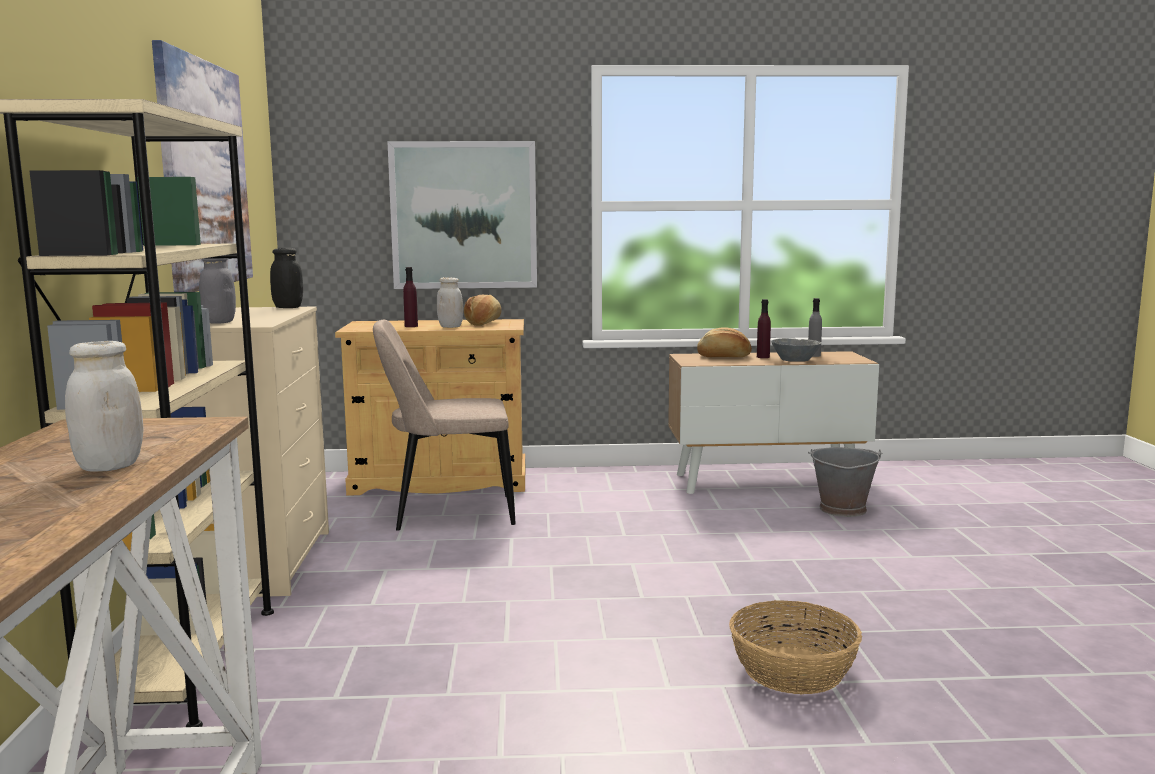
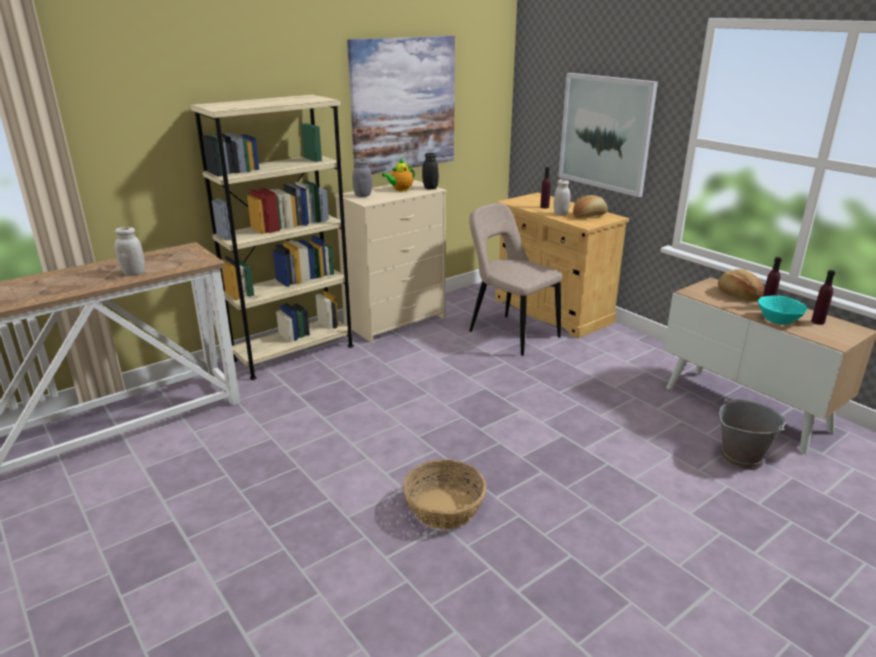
camera: 55 degrees right, 15 degrees up
grey bowl [771,338,822,361] -> turquoise bowl [758,295,807,325]
grey bottle [808,298,822,357] -> purple bottle [811,270,835,325]
none -> teapot [382,158,415,191]

